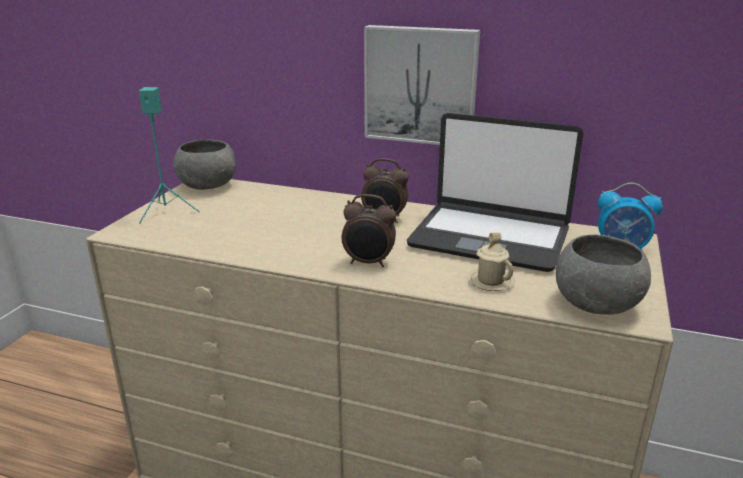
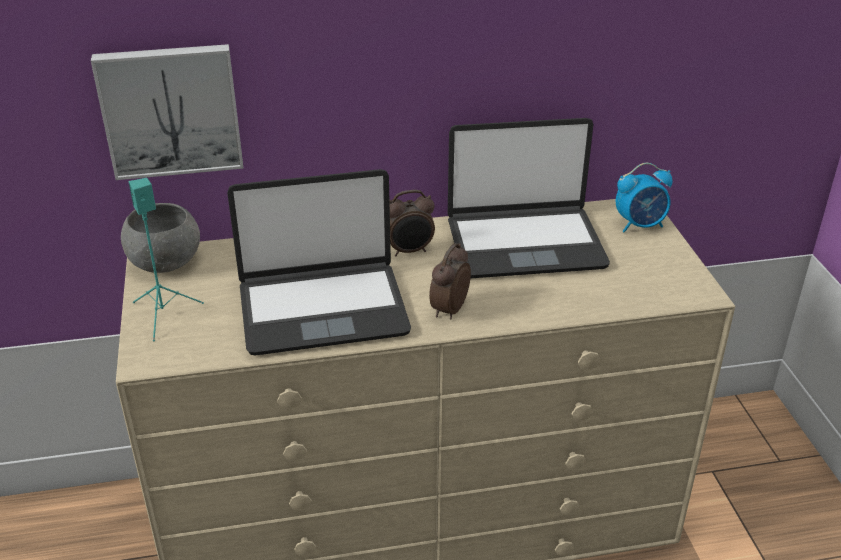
camera: 30 degrees left, 10 degrees up
alarm clock [342,194,396,267] -> alarm clock turned 135 degrees clockwise [429,243,471,319]
picture [364,25,480,145] -> picture moved to [91,44,243,180]
beige mug [467,233,515,291] -> none
grey bowl [556,234,651,314] -> none
none -> laptop [227,169,411,356]

